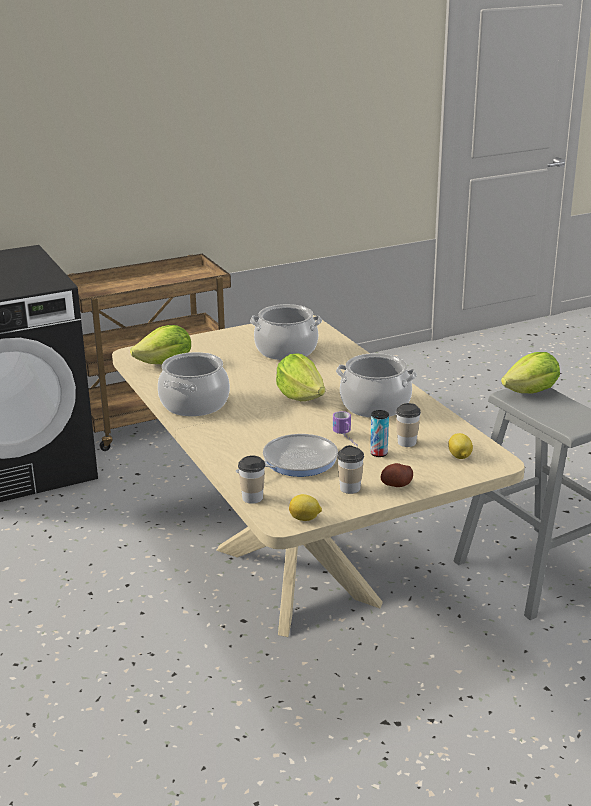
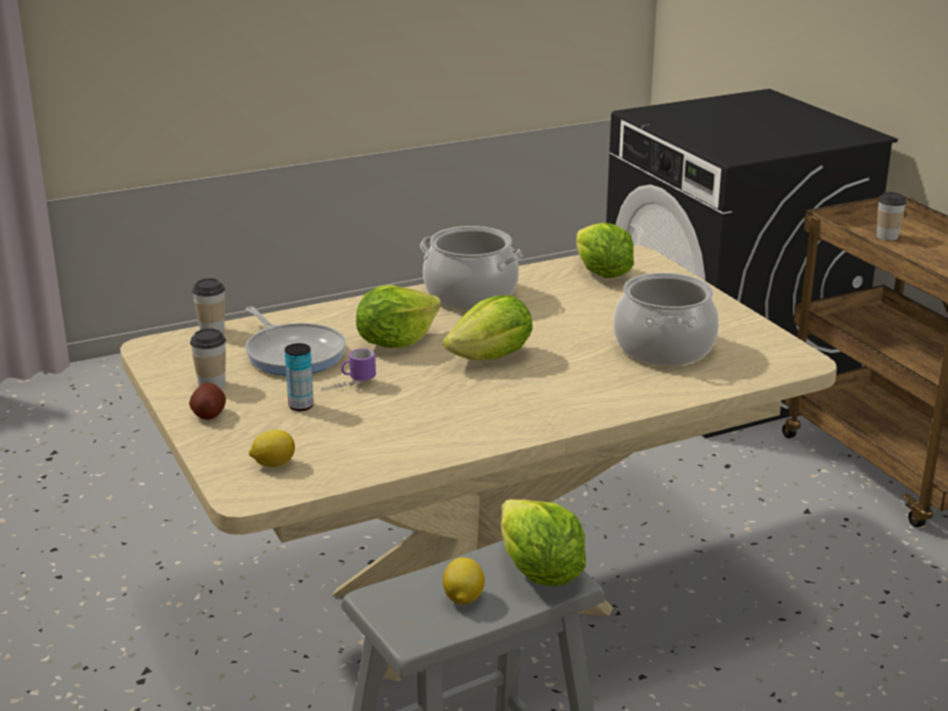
camera: 90 degrees right, 0 degrees up
lemon [289,494,322,521] -> lemon moved to [443,557,485,604]
cooking pot [336,353,417,418] -> none
cup [396,403,421,447] -> cup moved to [877,192,907,241]
none -> lettuce [356,285,441,348]

